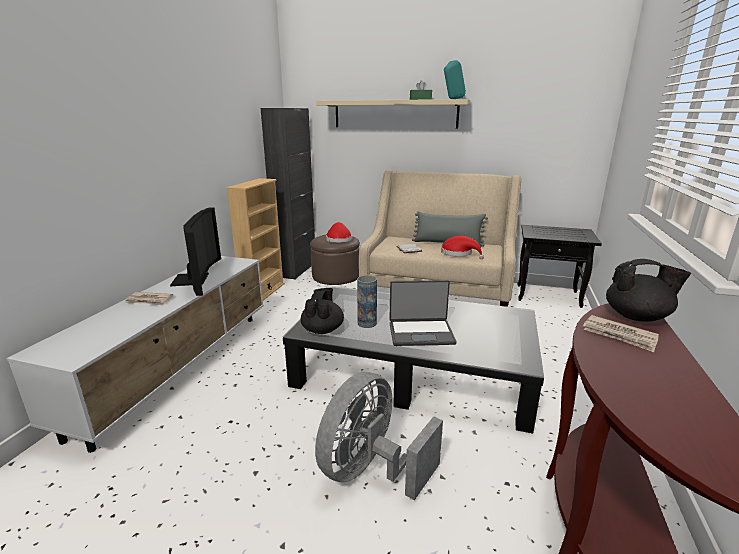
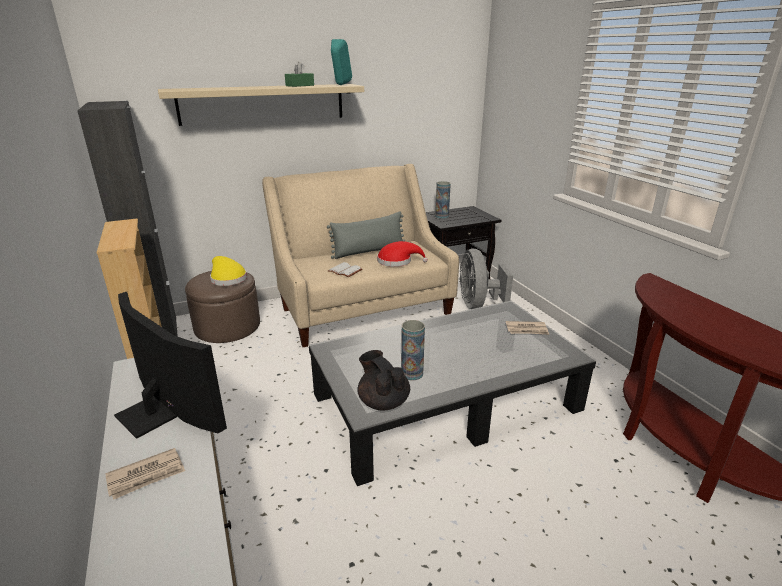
camera: 40 degrees left, 5 degrees up
grey fan [315,372,443,500] -> grey fan moved to [459,249,513,309]
red hat [326,222,352,243] -> yellow hat [210,256,247,286]
laptop [390,280,457,346] -> none
newspaper [583,315,659,352] -> newspaper moved to [506,321,549,335]
black teapot [606,259,691,322] -> none
none -> vase [435,181,451,219]

